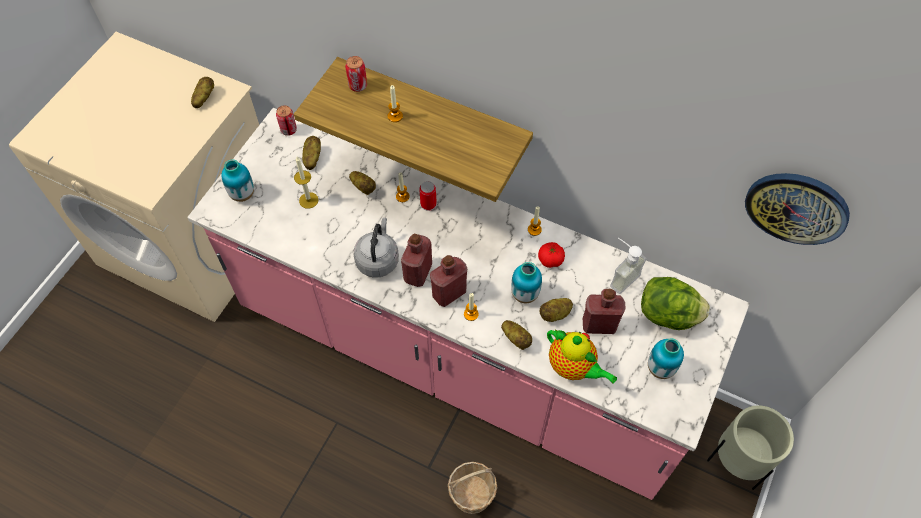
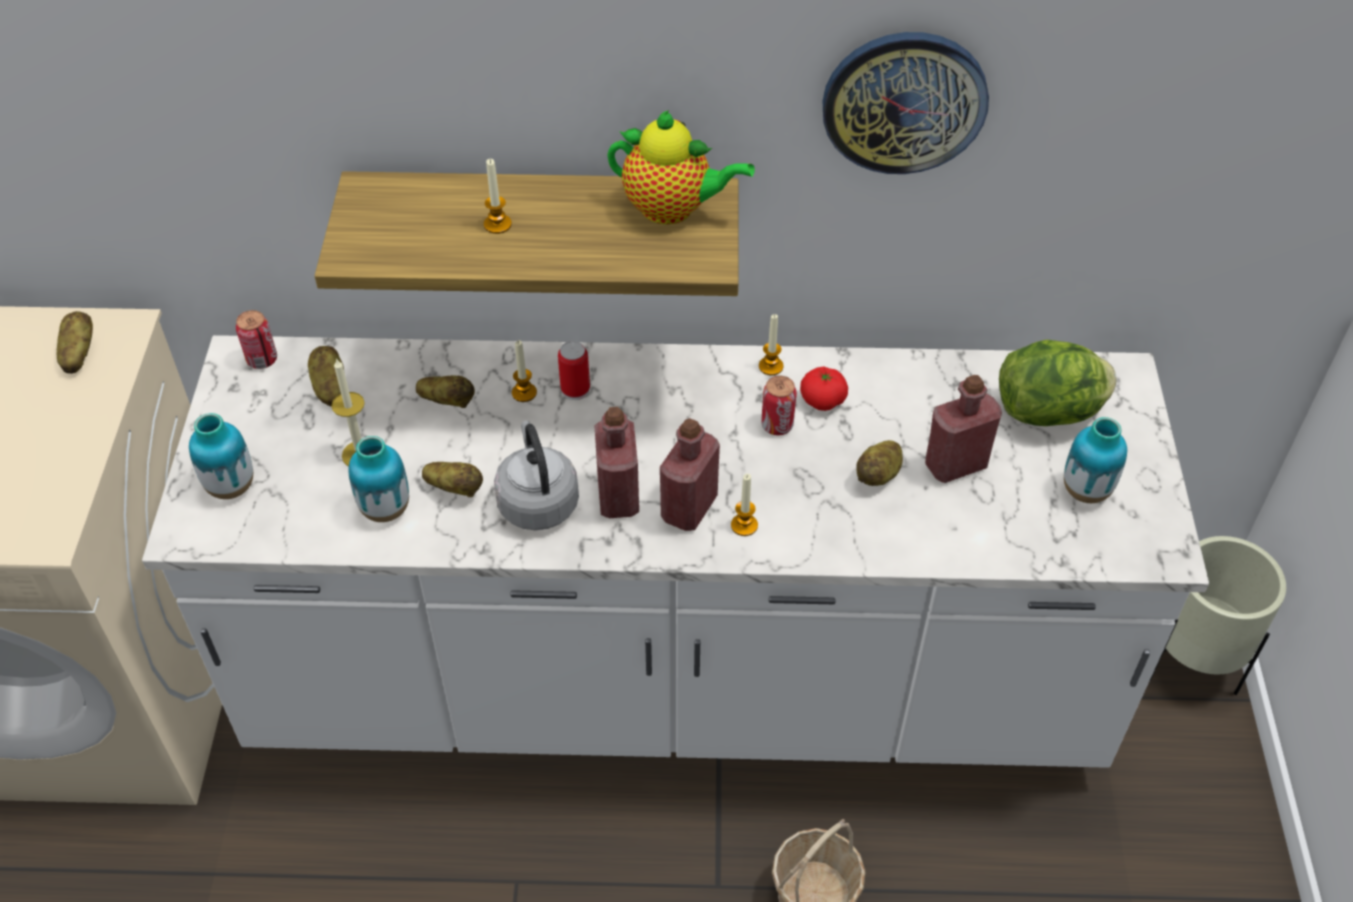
camera: 25 degrees left, 10 degrees down
pink counter [187,108,750,500] -> white counter [142,335,1209,768]
can [345,56,367,92] -> can moved to [761,376,797,435]
potato [501,320,532,350] -> potato moved to [422,462,483,497]
vase [511,262,542,303] -> vase moved to [349,436,409,522]
teapot [547,330,617,384] -> teapot moved to [607,110,755,225]
soap dispenser [610,238,646,294] -> none
wall clock [745,173,850,245] -> wall clock moved to [823,32,989,174]

